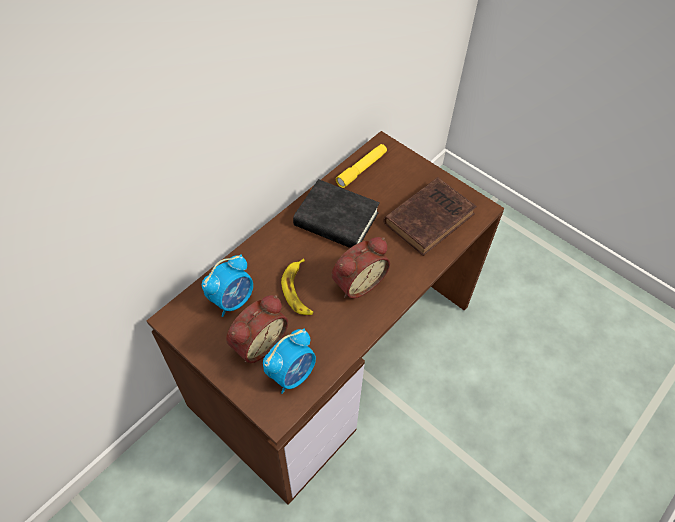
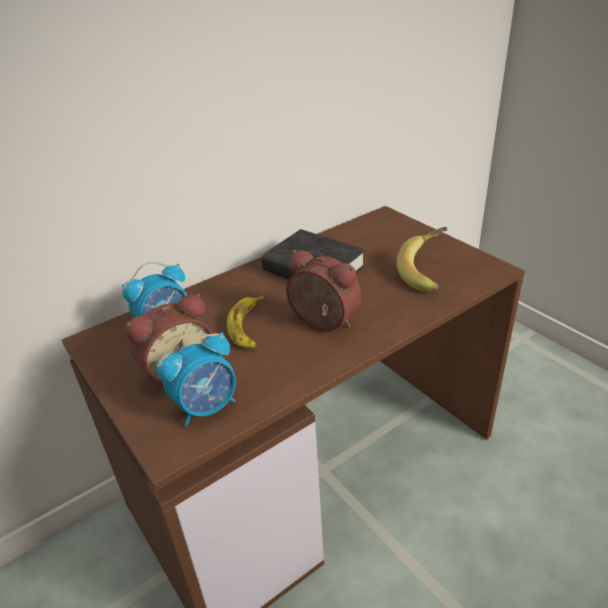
camera: 15 degrees right, 20 degrees down
alarm clock [331,237,390,298] -> alarm clock turned 120 degrees counterclockwise [286,250,361,332]
yellow flashlight [336,144,387,188] -> none
brown book [384,177,477,256] -> banana [397,227,448,292]

